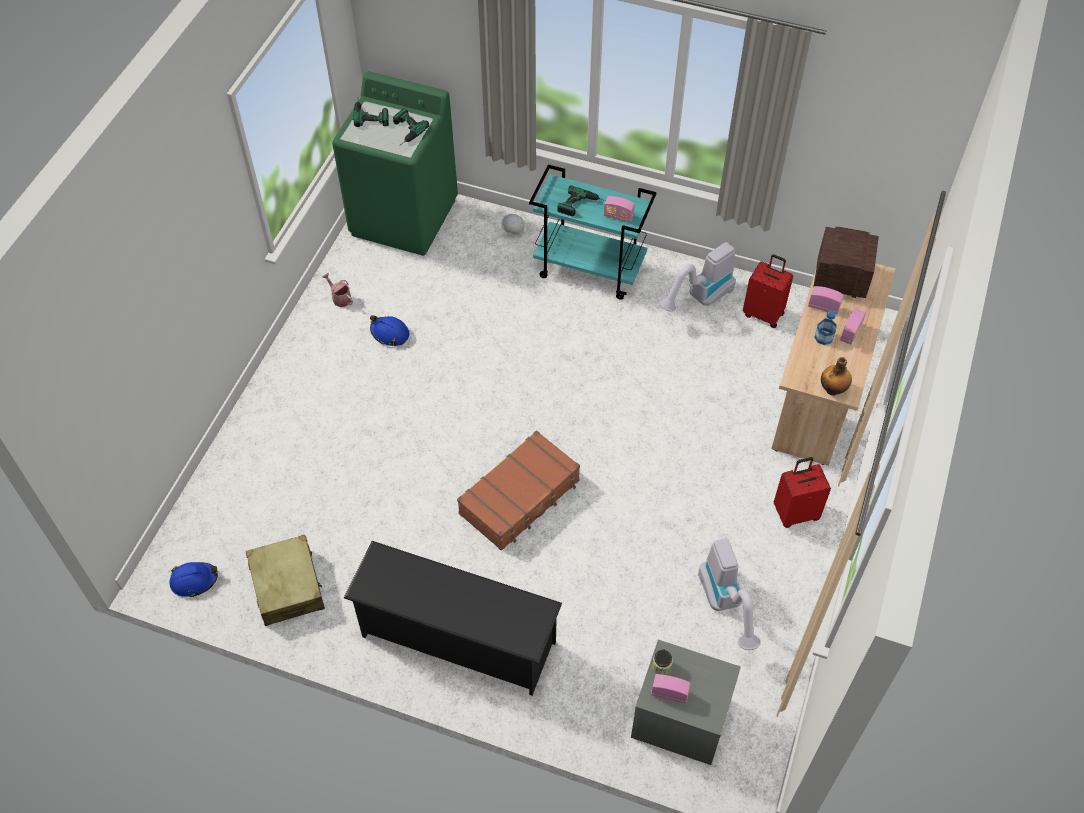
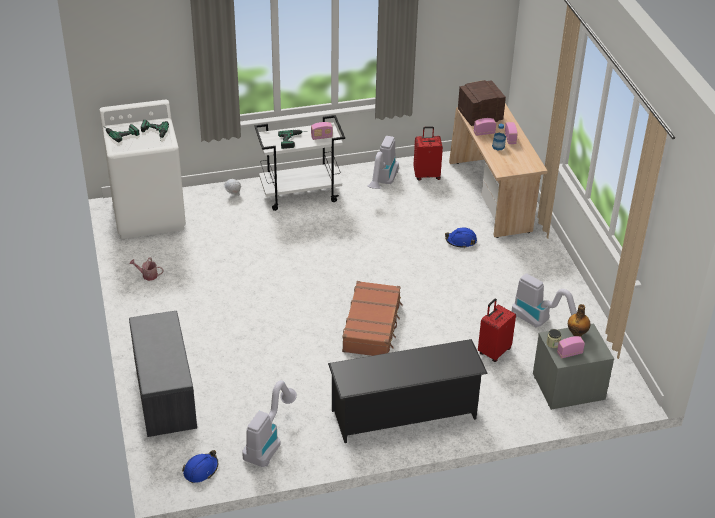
camera: 35 degrees left, 15 degrees down
beige suitcase [246,535,325,626] -> vacuum cleaner [242,380,297,467]
green washing machine [332,72,458,256] -> white washing machine [99,100,186,239]
blue hard hat [370,315,409,346] -> blue hard hat moved to [445,227,477,248]
turquoise cart [529,165,657,299] -> white cart [254,115,345,211]
red suitcase [774,457,831,528] -> red suitcase moved to [478,299,516,362]
bottle [821,357,852,396] -> bottle moved to [568,304,591,337]
none -> grey bench [129,311,197,437]

